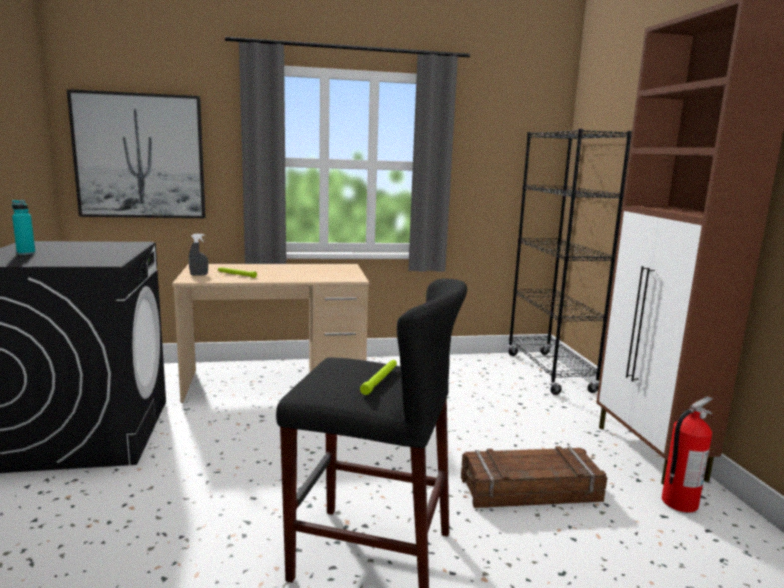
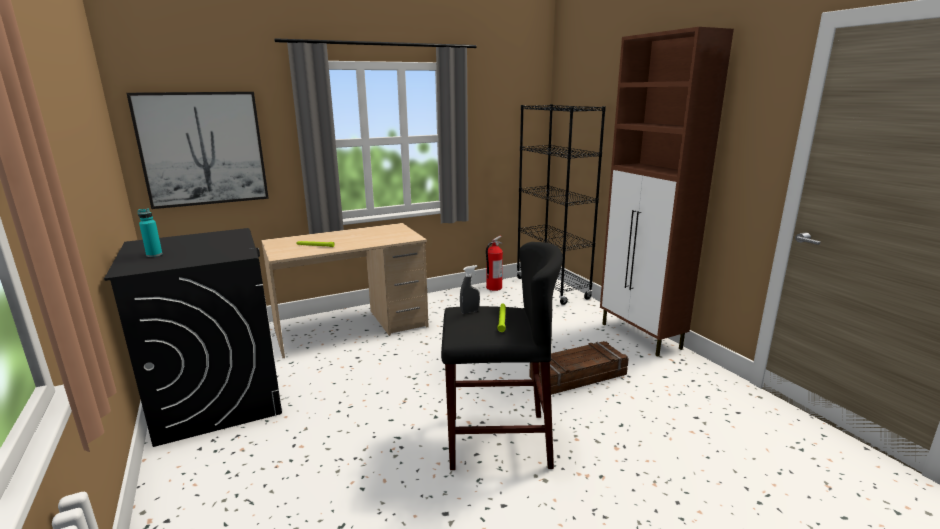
camera: 15 degrees left, 5 degrees up
grey spray bottle [189,234,208,275] -> grey spray bottle moved to [460,265,480,314]
fire extinguisher [662,396,713,513] -> fire extinguisher moved to [486,236,503,291]

